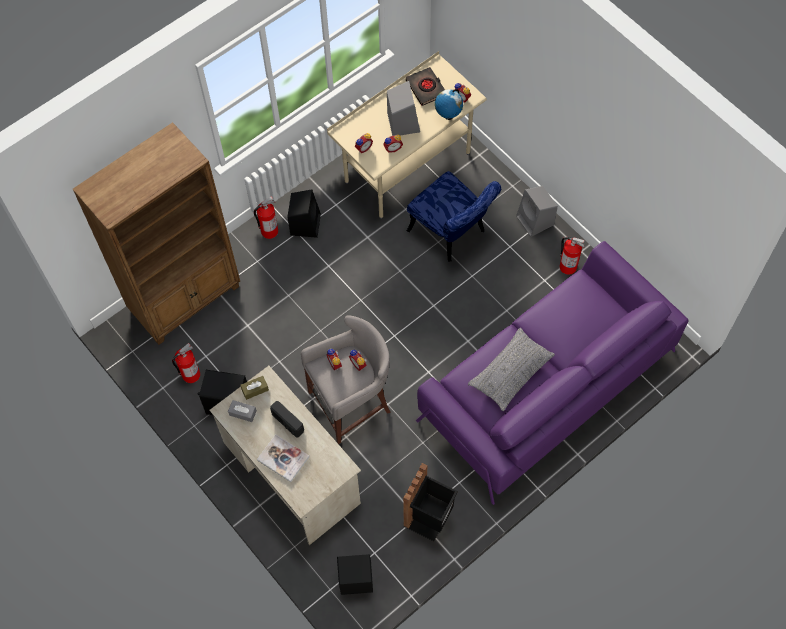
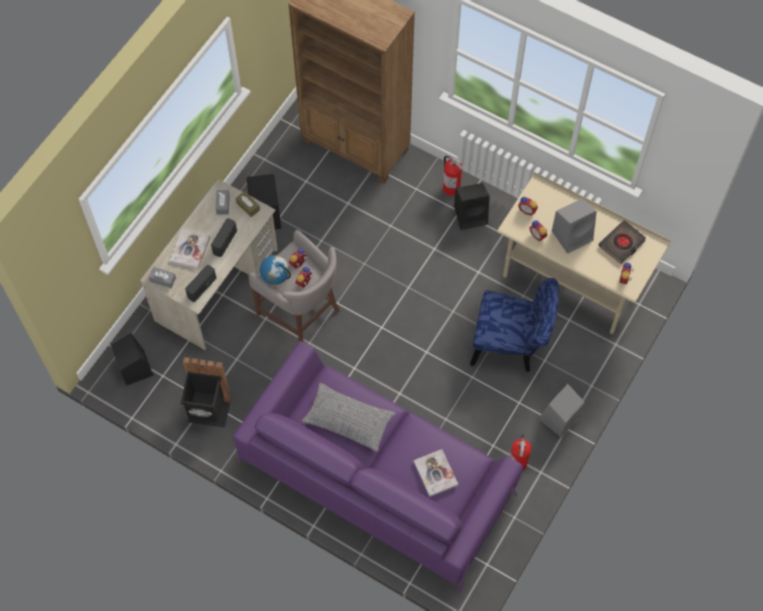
camera: 70 degrees right, 0 degrees up
fire extinguisher [172,343,200,383] -> none
blue chair [407,171,501,261] -> blue chair turned 105 degrees counterclockwise [470,278,559,372]
globe [435,89,463,120] -> globe moved to [260,255,291,285]
none -> grey tissue box [149,267,176,288]
none -> radio [185,265,217,302]
none -> book [414,449,458,497]

